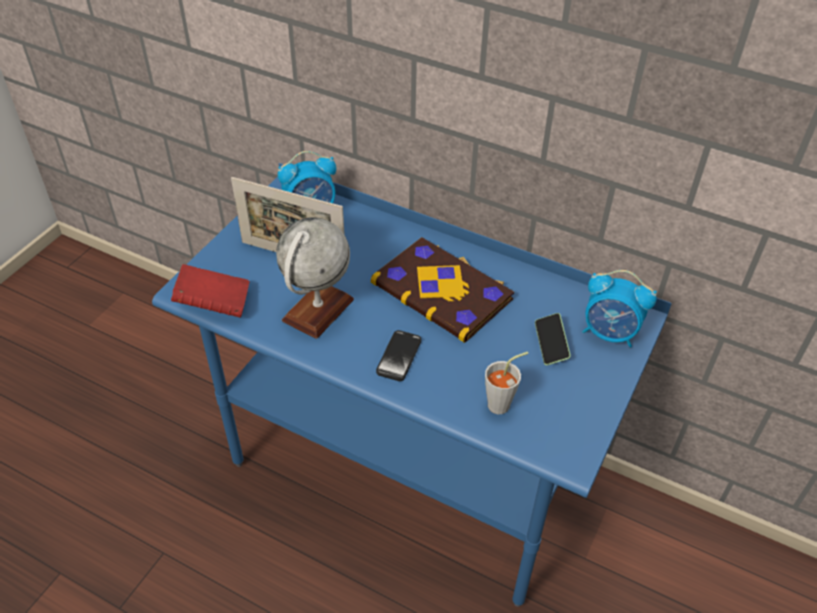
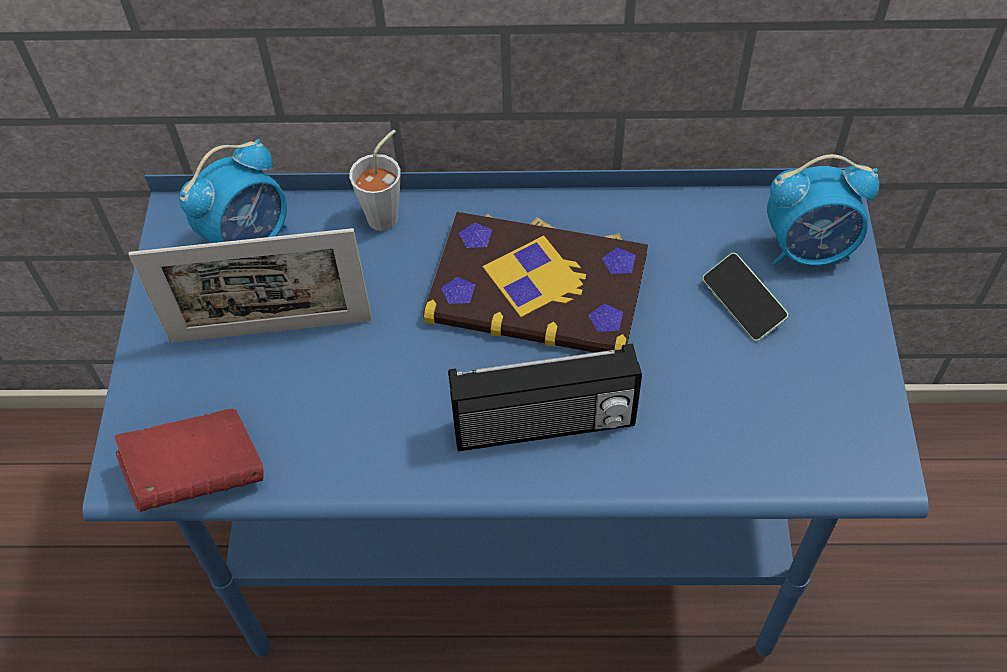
camera: 25 degrees left, 10 degrees up
globe [276,217,354,339] -> none
phone [376,330,421,381] -> radio [448,343,642,452]
grey cup [485,352,528,414] -> grey cup moved to [349,130,400,231]

